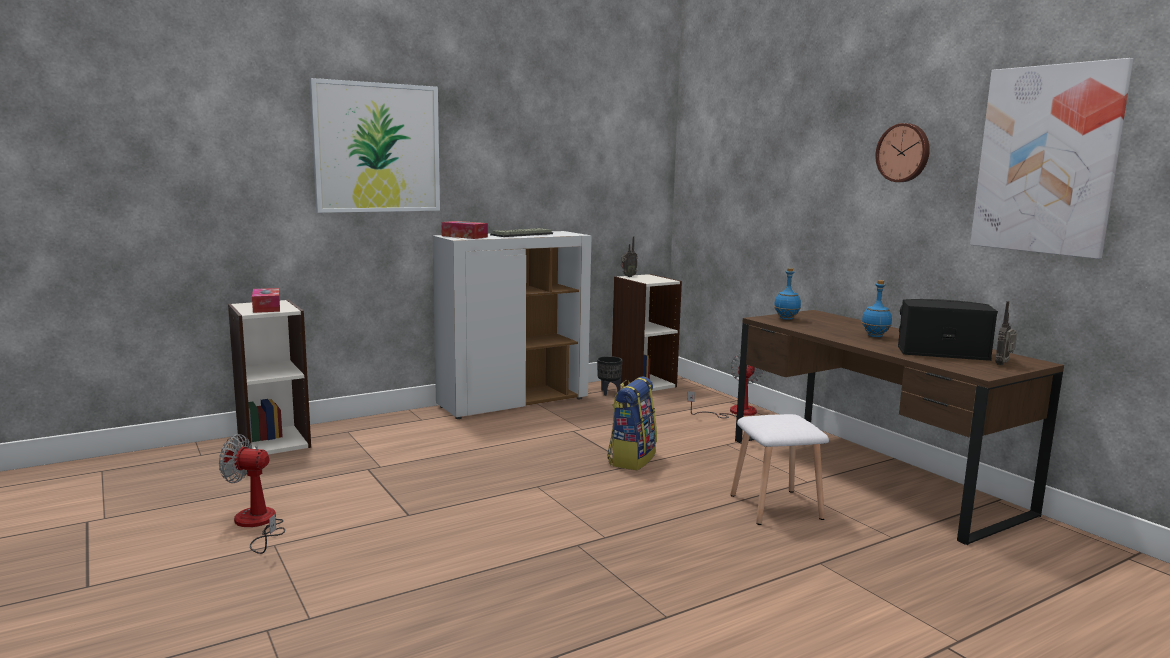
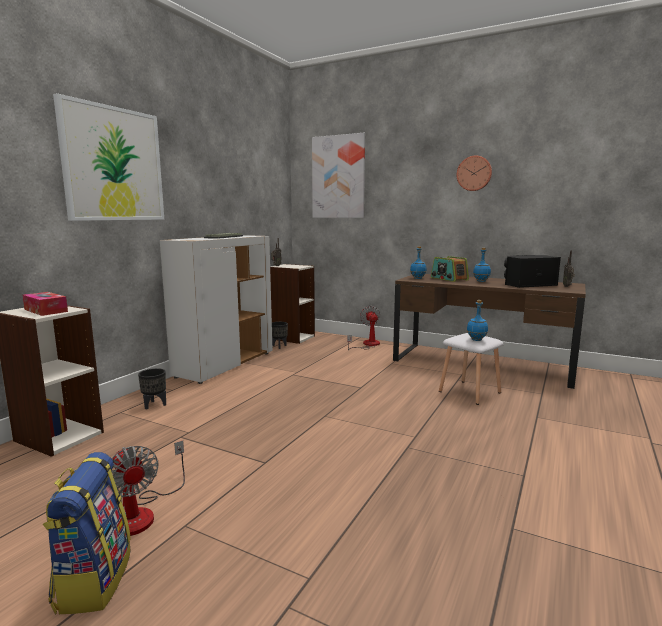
camera: 30 degrees left, 0 degrees up
fan [219,434,285,554] -> fan turned 105 degrees counterclockwise [111,441,185,536]
tissue box [441,221,488,239] -> none
backpack [607,377,657,470] -> backpack moved to [43,452,131,614]
picture [970,58,1133,259] -> picture moved to [312,133,365,218]
none -> black planter [138,368,166,409]
none -> radio [431,256,469,282]
none -> blue bottle [467,300,488,341]

